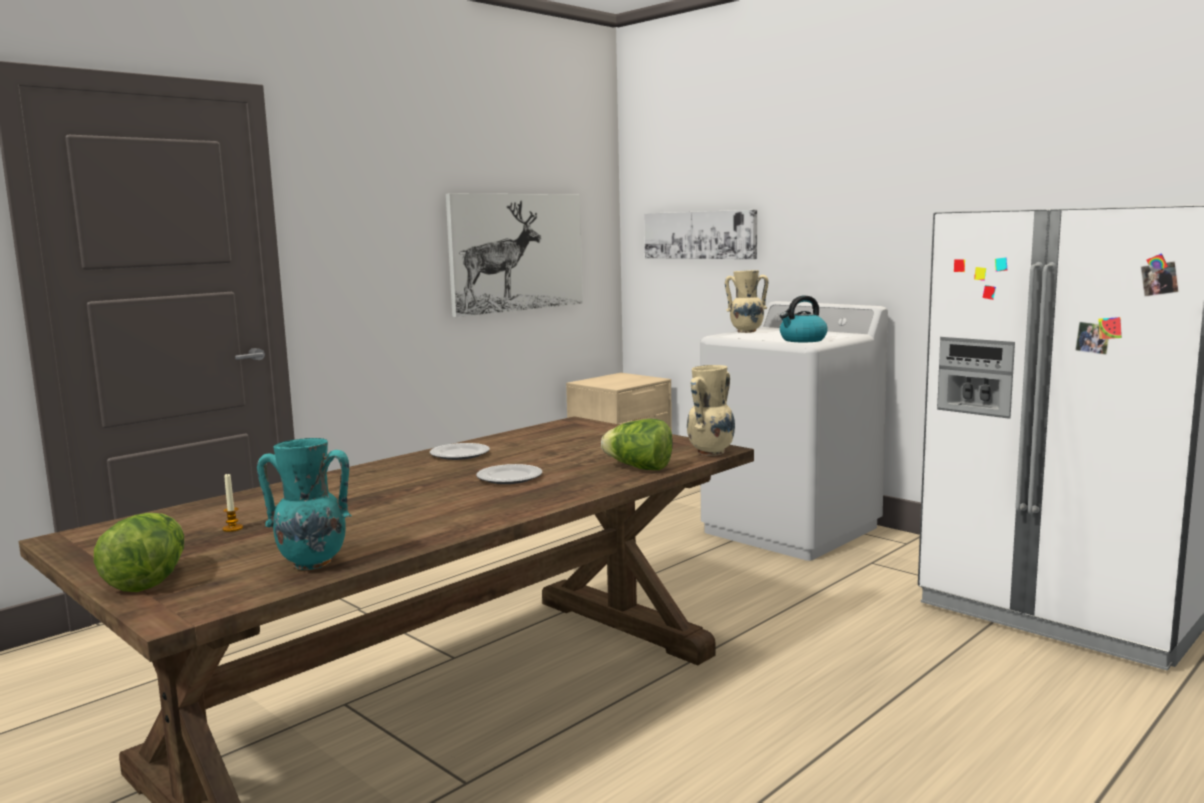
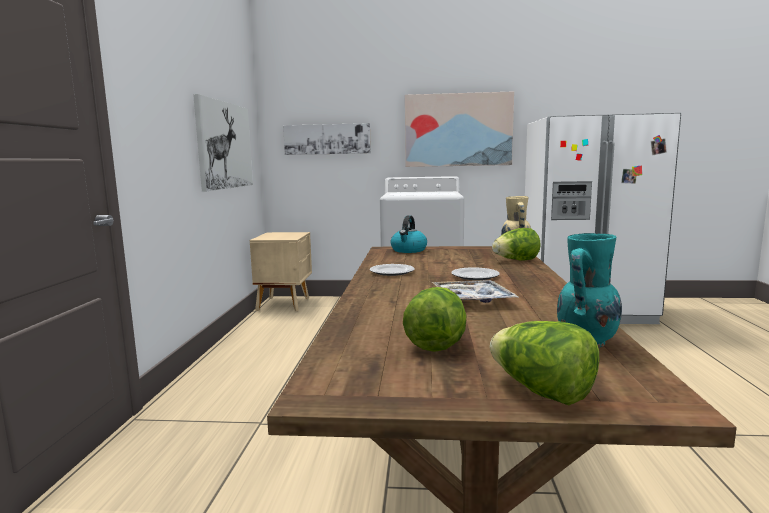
camera: 40 degrees left, 0 degrees up
candle [222,473,243,532] -> lettuce [403,287,467,352]
beige vase [725,270,768,333] -> none
kettle [780,296,828,342] -> kettle moved to [391,216,427,253]
none -> picture [405,91,514,167]
none -> tray [432,280,518,303]

